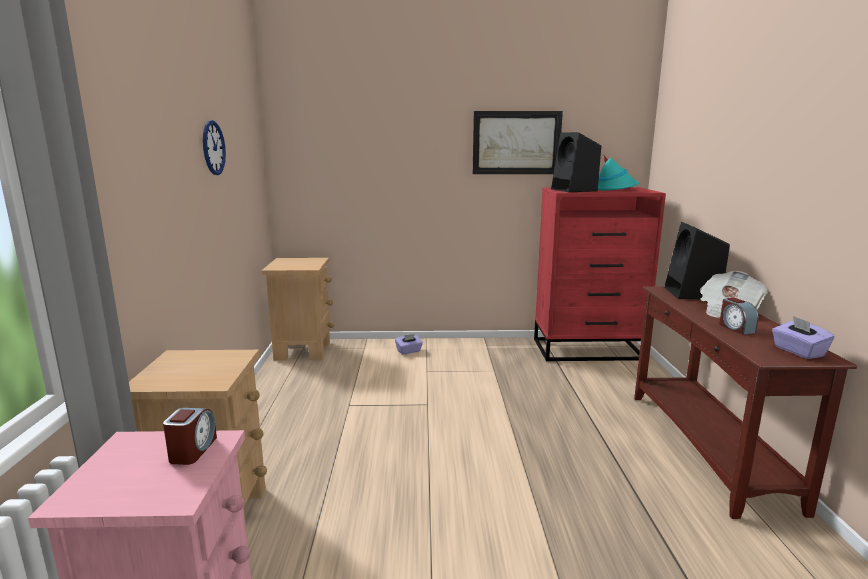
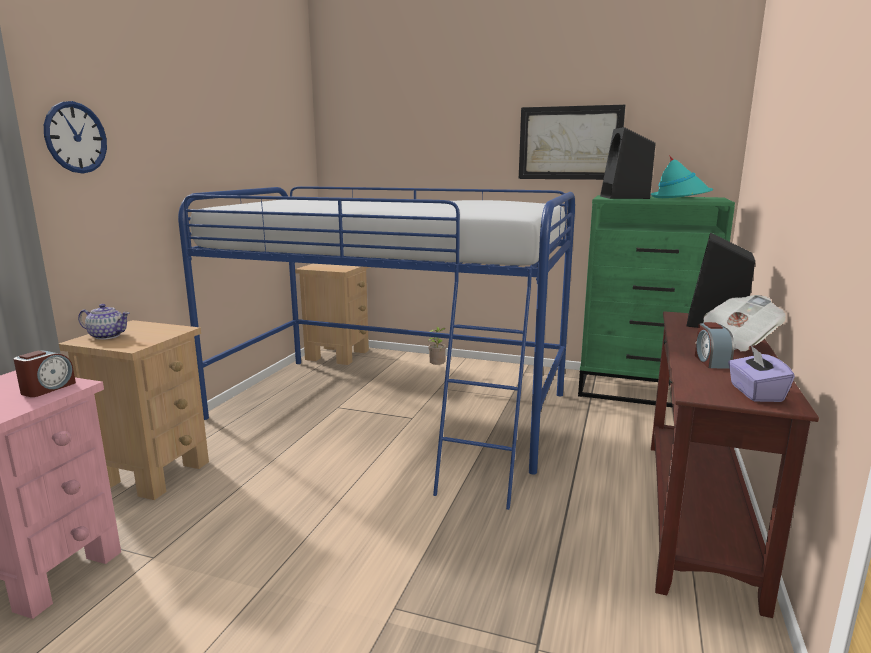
camera: 20 degrees right, 0 degrees up
wall clock [203,120,226,175] -> wall clock moved to [44,101,107,173]
purple tissue box [395,334,423,355] -> potted plant [428,327,446,365]
red dresser [534,187,666,362] -> green dresser [578,195,735,408]
none -> teapot [78,304,130,340]
none -> blue bed [178,186,575,510]

